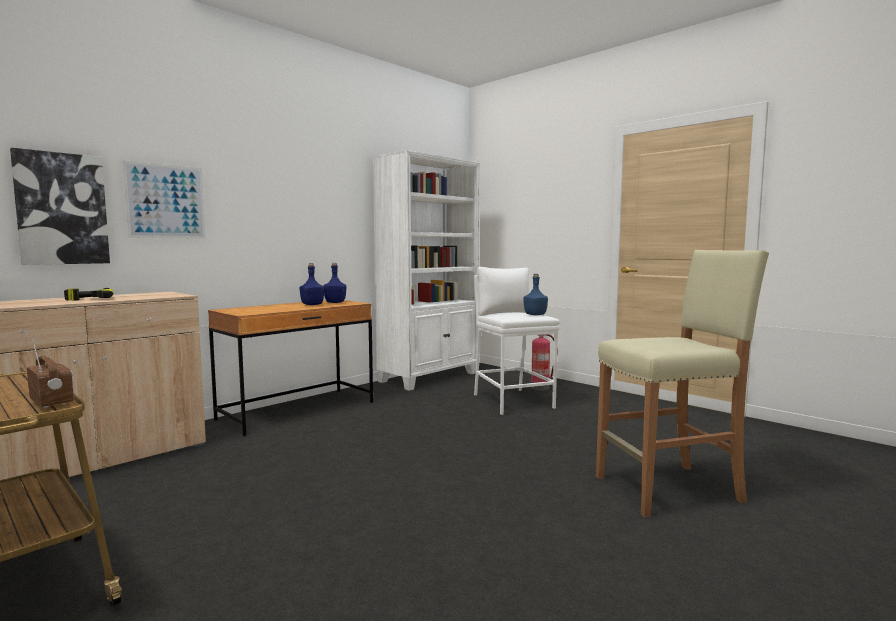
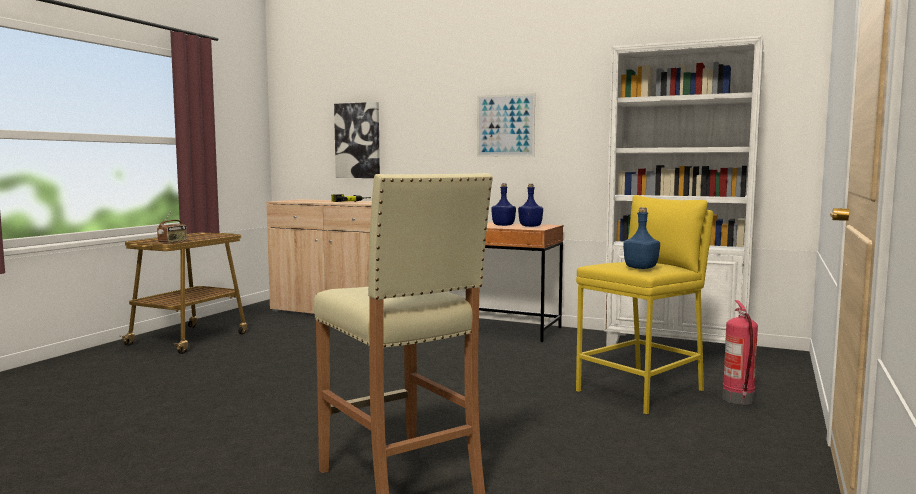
camera: 70 degrees right, 0 degrees up
picture [123,161,206,239] -> picture moved to [477,93,535,157]
white stool [474,267,560,415] -> yellow stool [576,195,714,414]

